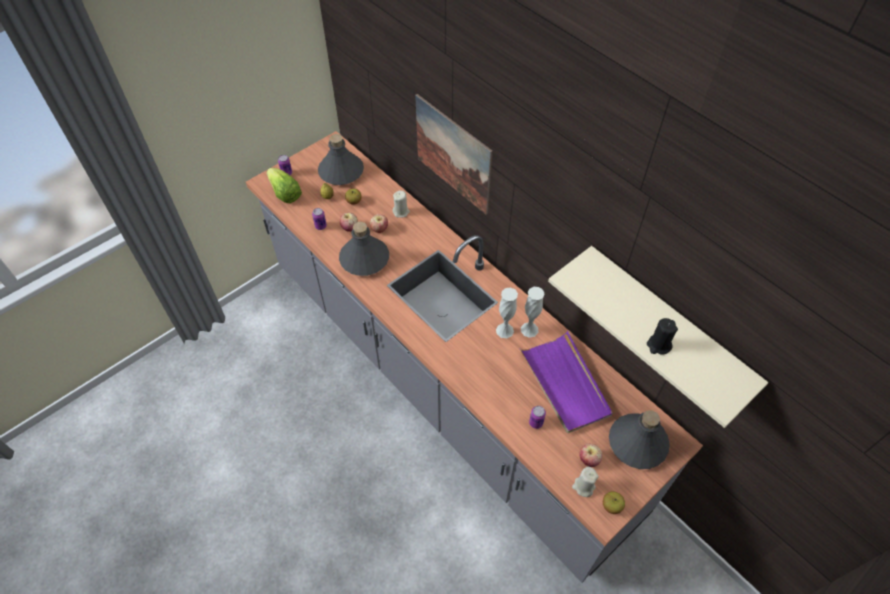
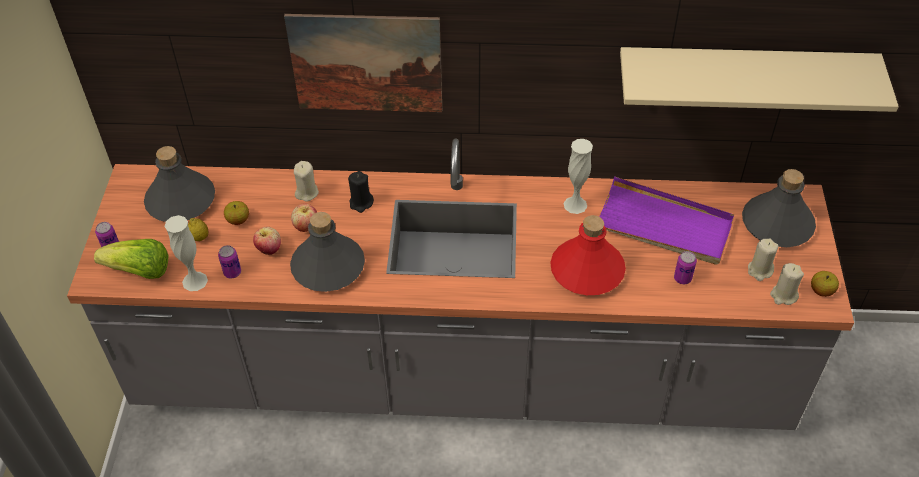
camera: 45 degrees left, 5 degrees down
white vase [496,288,518,338] -> white vase moved to [164,215,208,291]
apple [579,443,602,467] -> beige candle [748,239,779,281]
black candle [647,318,678,355] -> black candle moved to [348,171,374,213]
none -> red bottle [550,215,626,295]

